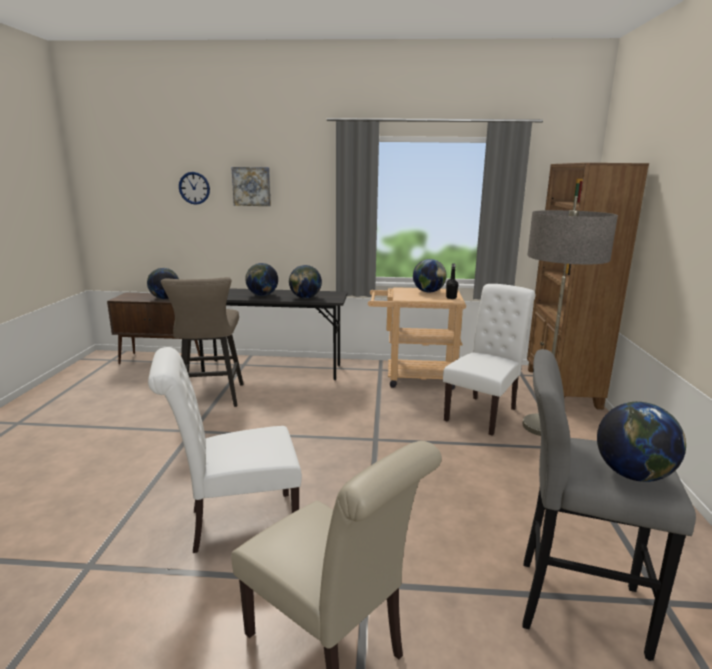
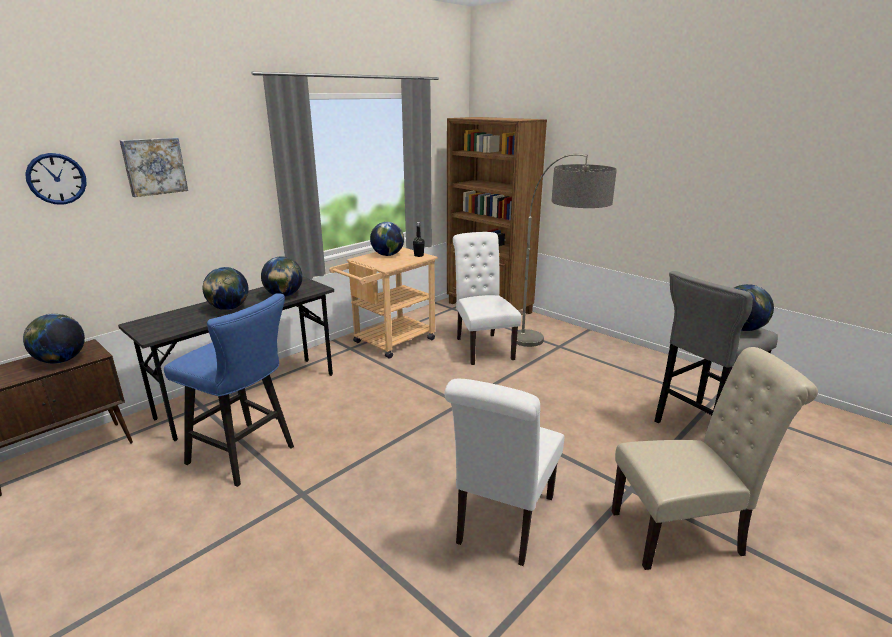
camera: 50 degrees left, 5 degrees up
beige stool [161,277,244,407] -> blue stool [164,293,294,487]

